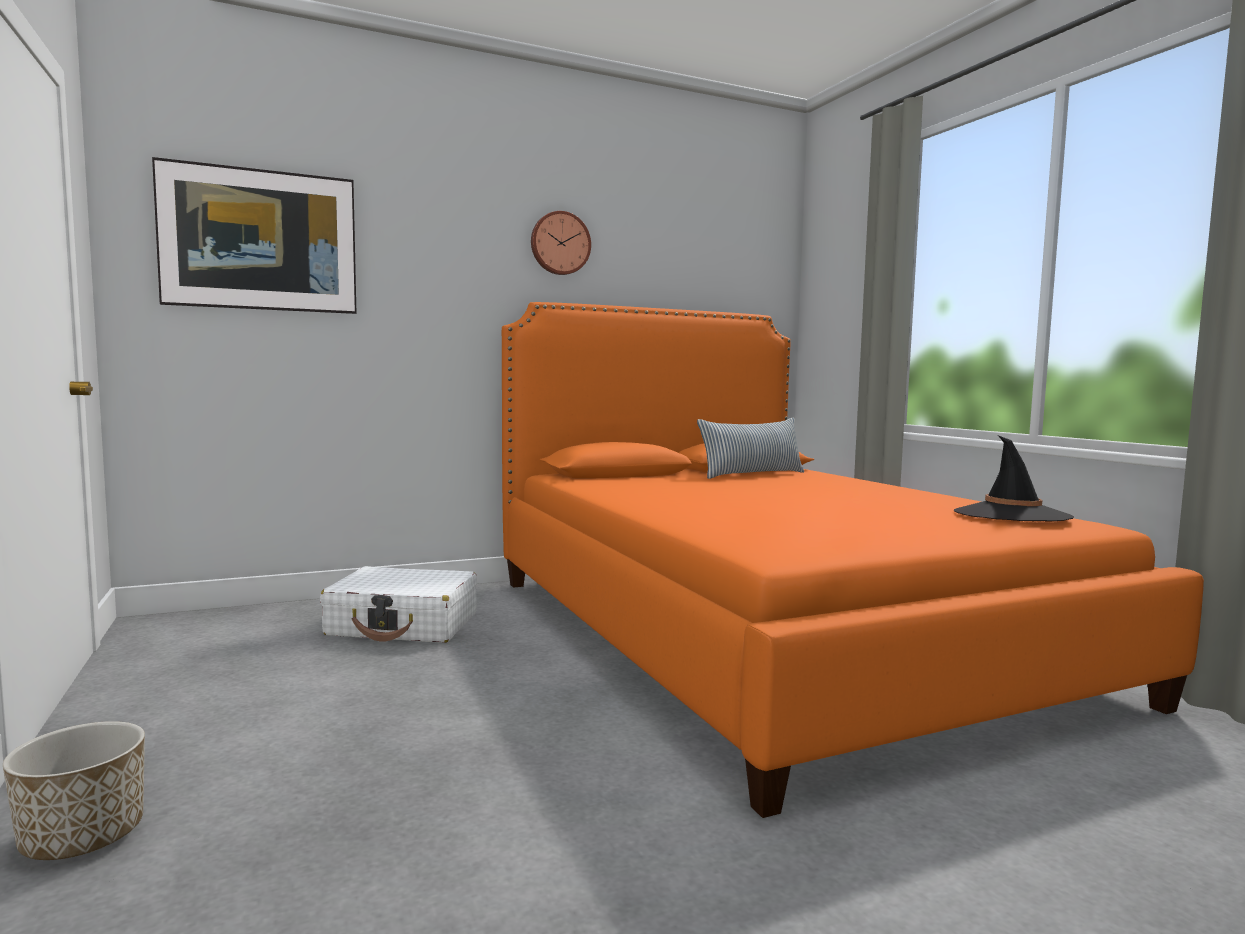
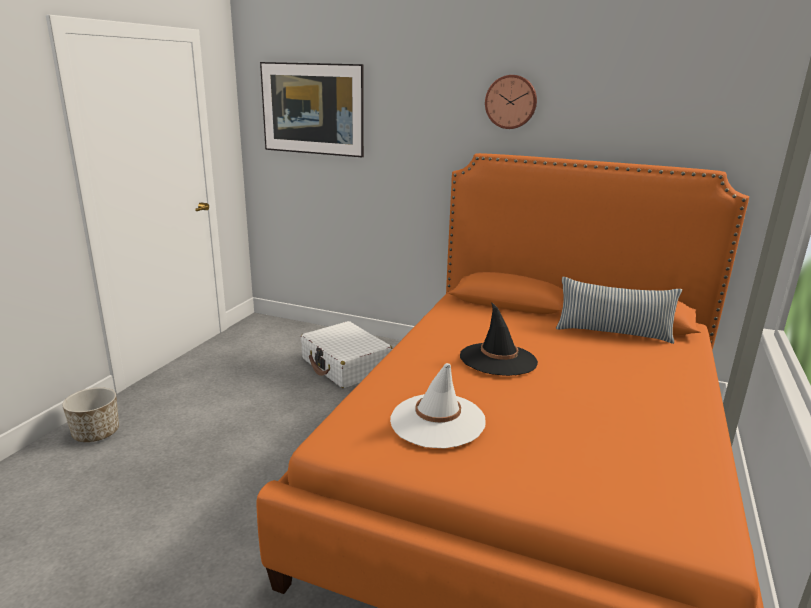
camera: 45 degrees right, 15 degrees up
black hat [954,435,1074,521] -> black hat moved to [460,302,538,376]
none -> white hat [390,363,486,448]

